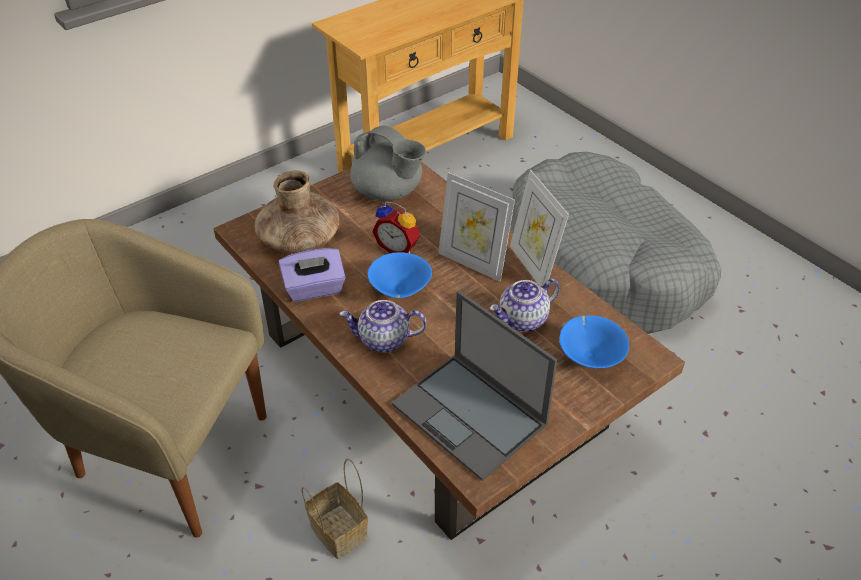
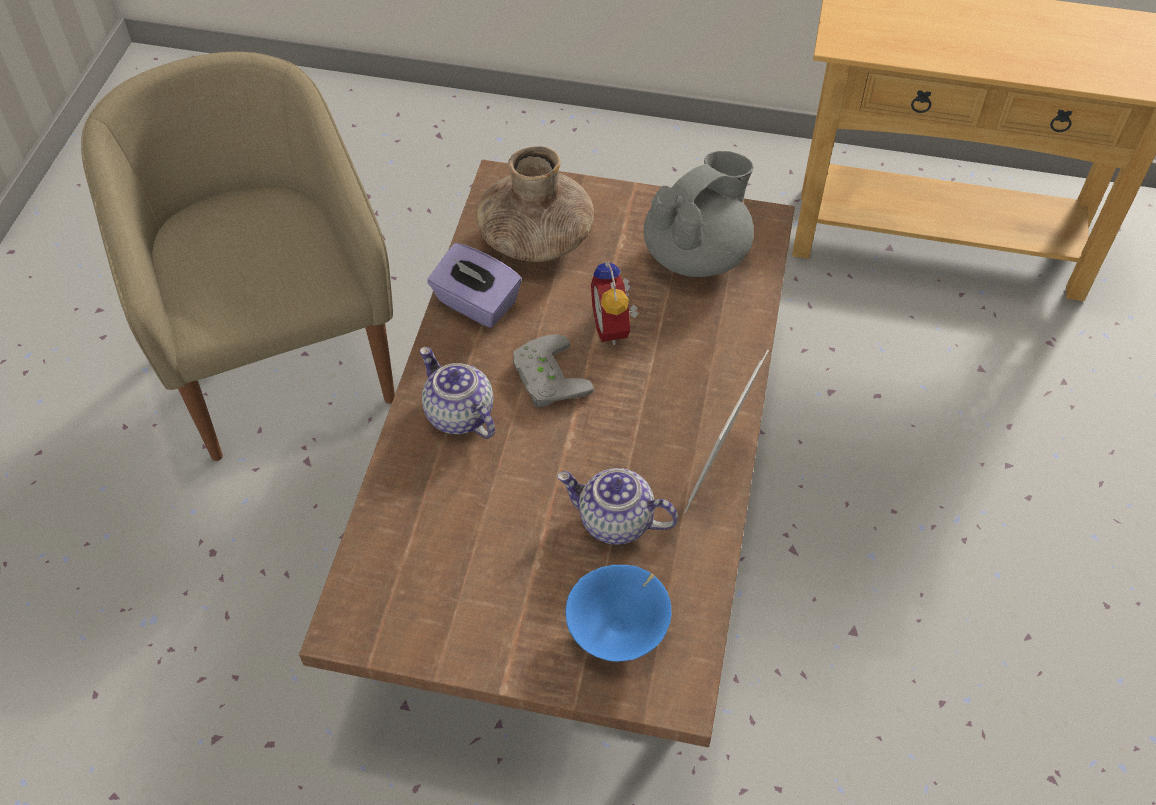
camera: 50 degrees right, 10 degrees up
basket [301,458,368,559] -> none
grey teapot [350,125,426,201] -> grey teapot turned 135 degrees counterclockwise [643,151,754,277]
blue bowl [368,252,432,298] -> grey game controller [513,334,594,408]
laptop [391,291,557,481] -> none
picture frame [438,172,515,282] -> none
grey dog bed [510,152,721,334] -> none

